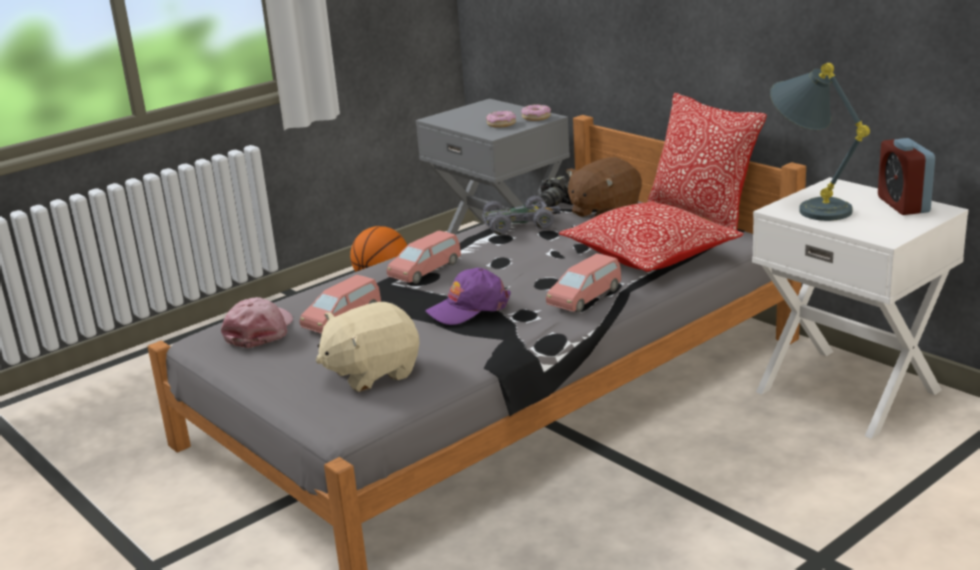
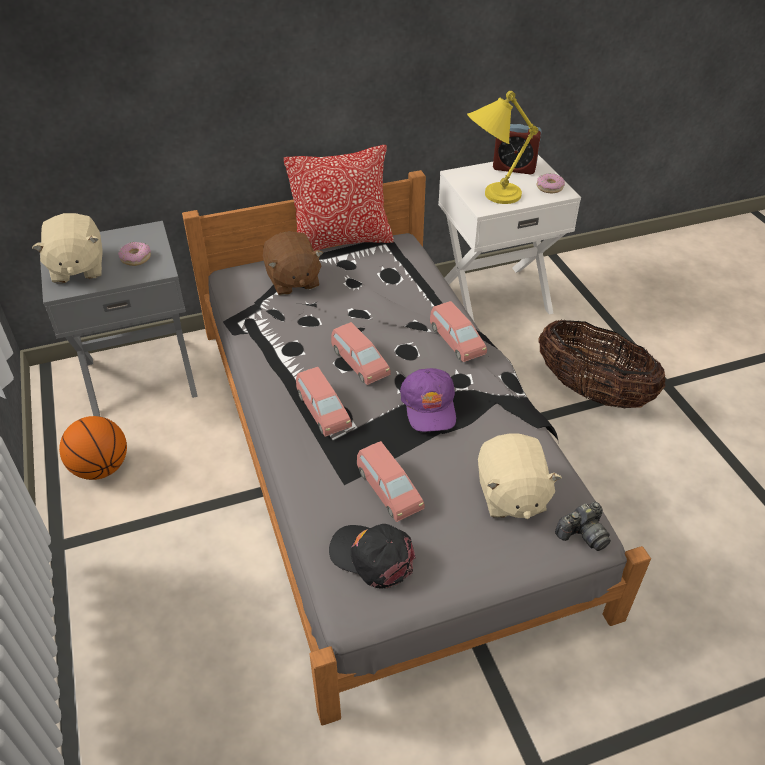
camera: 70 degrees left, 20 degrees up
pink cap [221,297,293,348] -> black cap [329,524,416,589]
grey toy car [482,195,561,235] -> none
donut [521,104,551,121] -> donut moved to [536,173,565,193]
camera [540,176,573,207] -> camera moved to [555,502,611,551]
pillow [559,201,744,272] -> none
grey table lamp [770,63,870,221] -> yellow table lamp [467,91,538,204]
none -> beige plush toy [32,213,103,284]
none -> pink toy car [331,322,391,385]
none -> basket [539,319,666,408]

